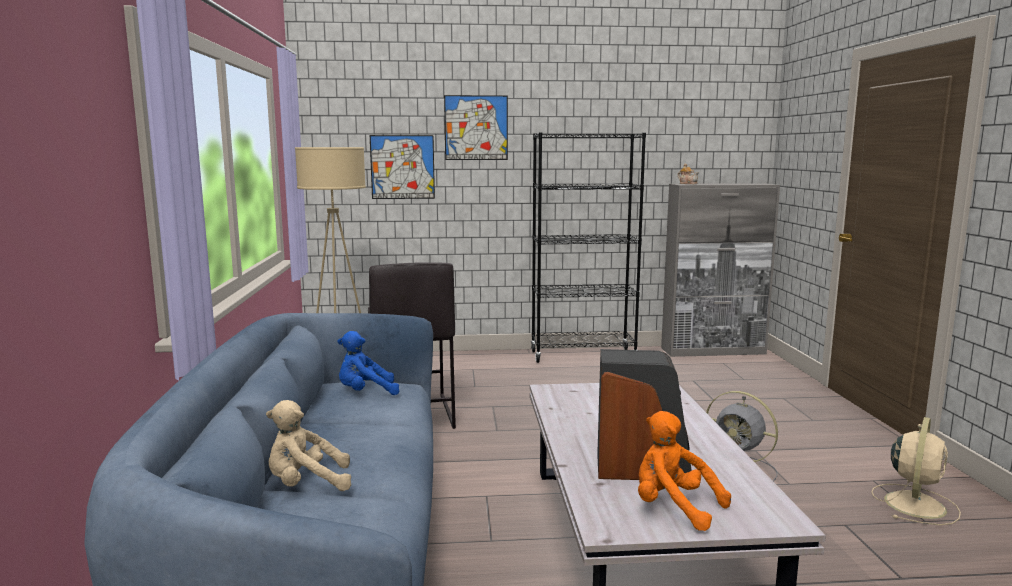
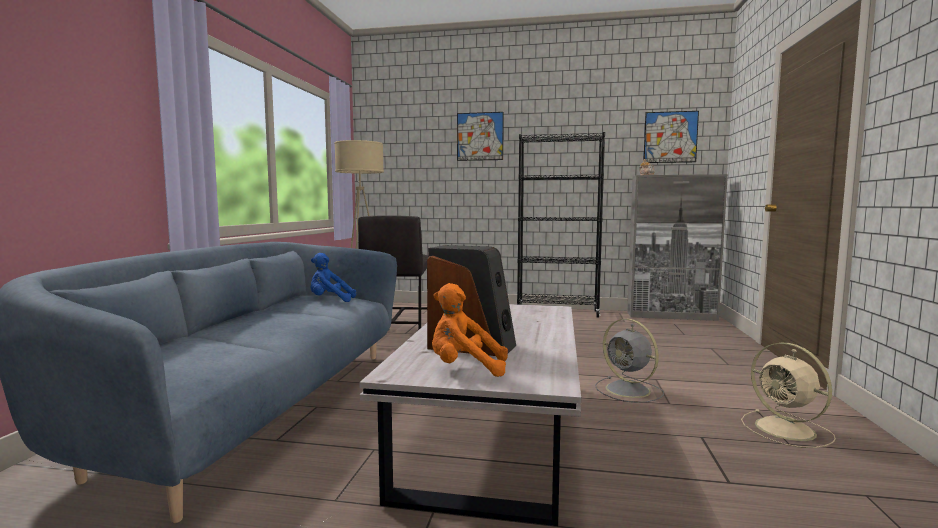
camera: 15 degrees right, 5 degrees down
beige plush toy [266,400,351,491] -> none
picture [370,135,435,199] -> picture moved to [644,111,699,163]
orange plush toy [638,411,731,531] -> orange plush toy turned 45 degrees counterclockwise [432,283,508,377]
beige fan [871,417,961,525] -> beige fan turned 105 degrees clockwise [741,343,836,448]

